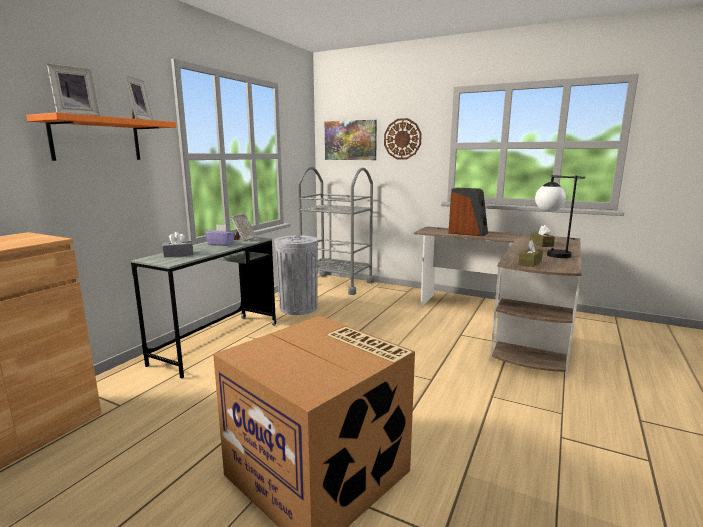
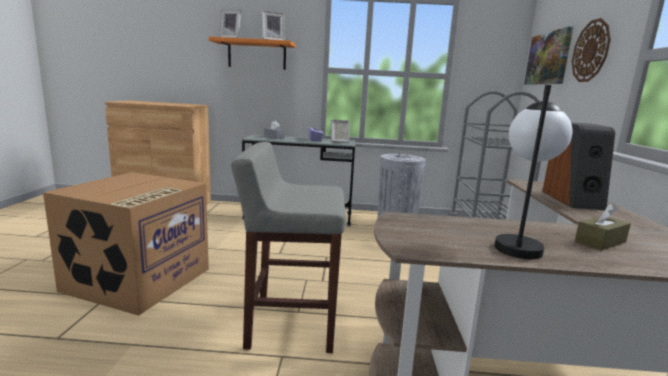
camera: 65 degrees right, 0 degrees up
brown tissue box [518,240,543,267] -> none
none -> grey stool [231,142,346,353]

